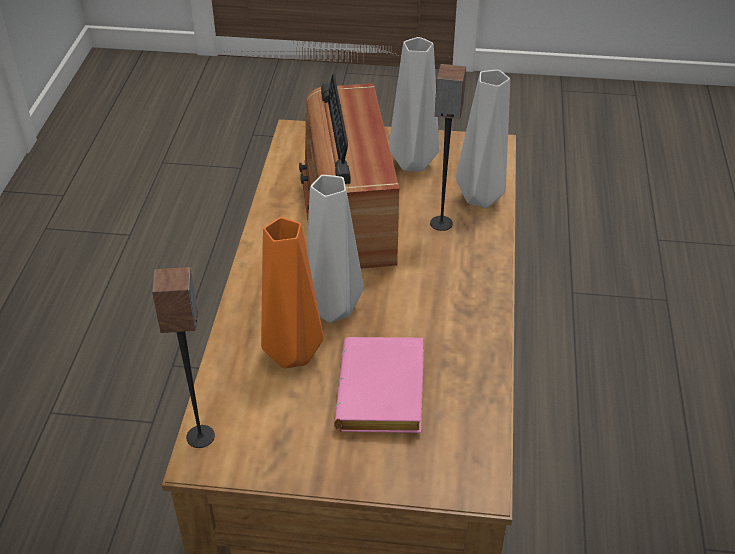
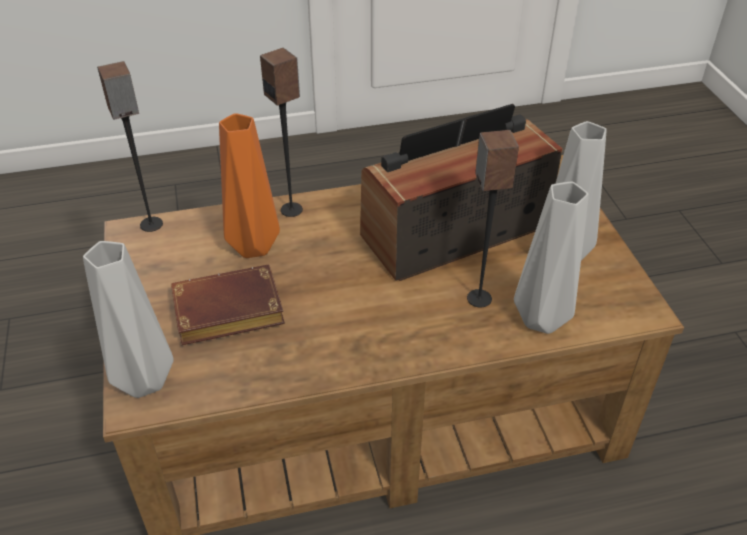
camera: 70 degrees right, 0 degrees up
grey vase [307,175,364,323] -> grey vase moved to [83,241,174,398]
pink book [334,337,424,433] -> brown book [171,264,285,345]
none -> speaker [260,48,303,217]

